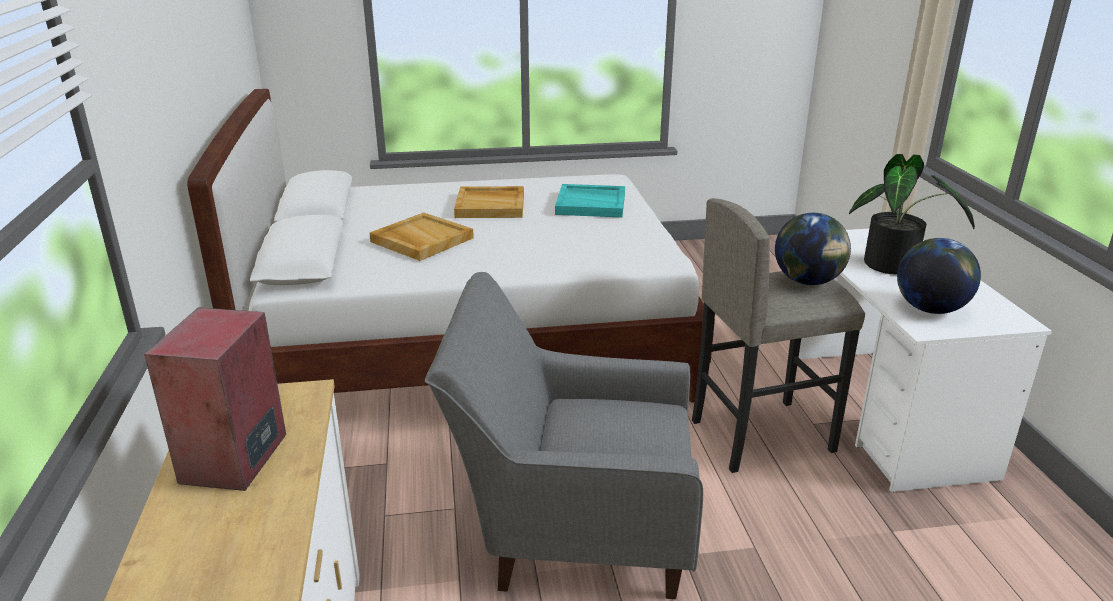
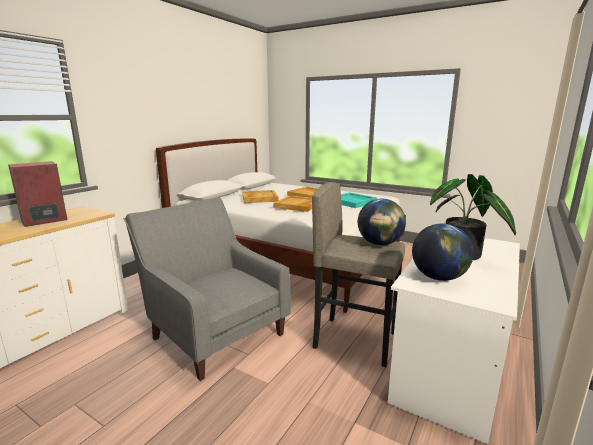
camera: 40 degrees right, 10 degrees down
none -> beige tray [273,196,312,212]

